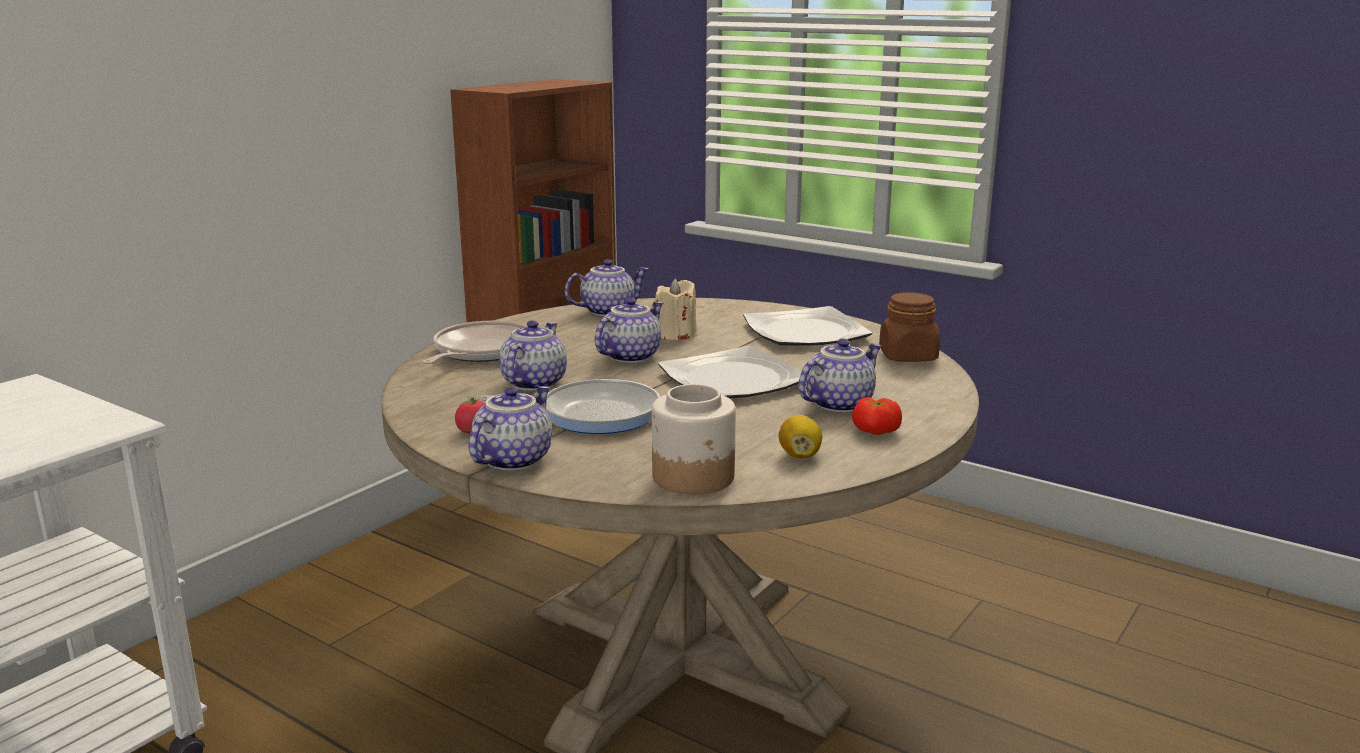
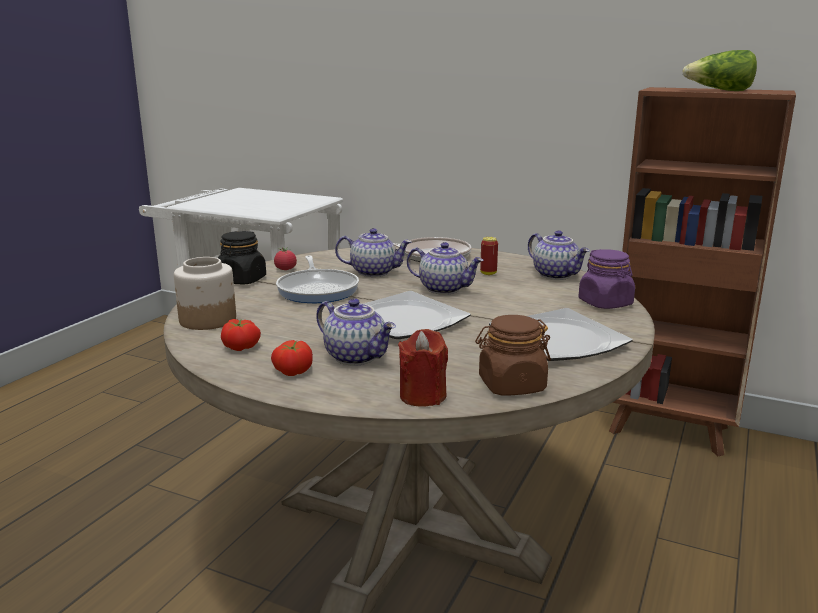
camera: 80 degrees right, 0 degrees up
teapot [468,386,552,471] -> black jar [218,231,266,284]
beige candle [654,279,697,340] -> none
lemon [779,415,822,459] -> tomato [221,319,261,351]
none -> red candle [398,329,448,407]
none -> can [480,237,498,275]
none -> purple jar [578,249,635,309]
none -> lettuce [683,50,757,91]

